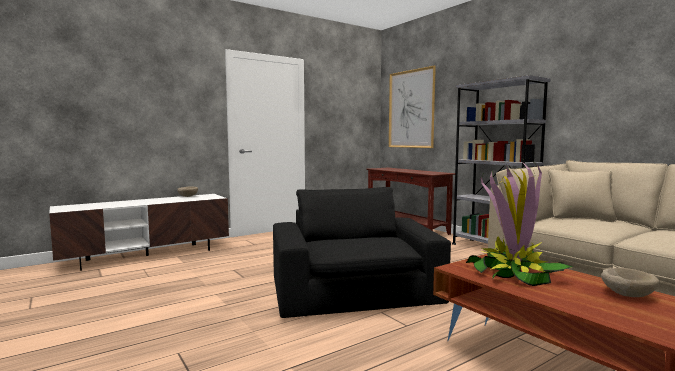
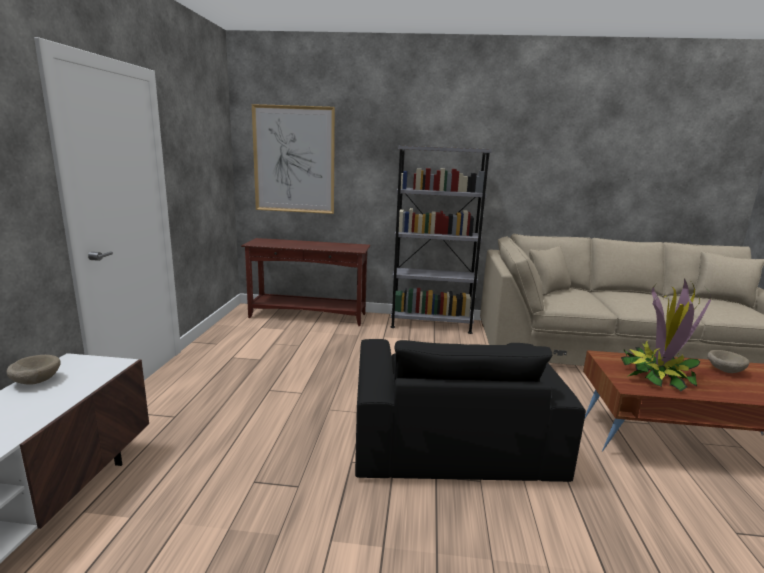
camera: 50 degrees left, 10 degrees up
black armchair [273,187,451,318] -> black armchair turned 120 degrees counterclockwise [355,339,586,482]

